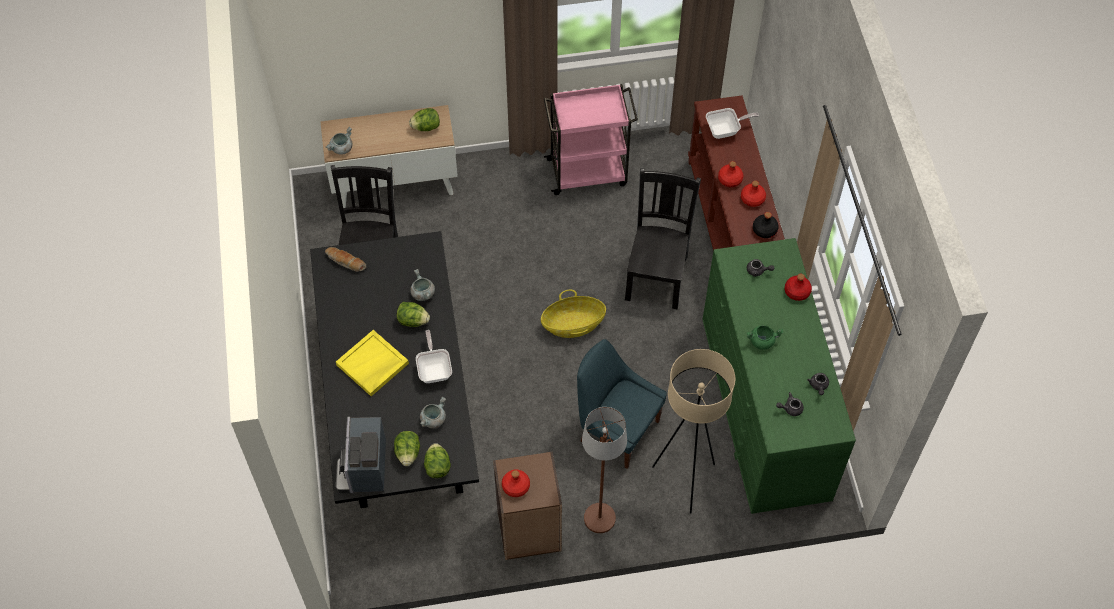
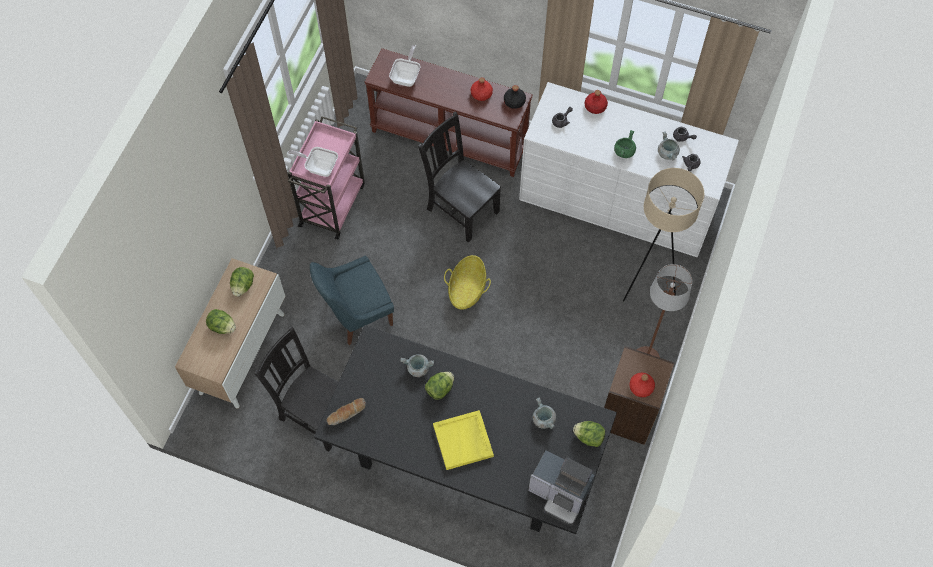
camera: 60 degrees left, 5 degrees up
grey cooking pot [326,127,353,154] -> grey cooking pot moved to [658,132,680,160]
lettuce [394,431,420,466] -> lettuce moved to [206,309,236,334]
frying pan [416,330,452,383] -> frying pan moved to [288,147,338,177]
blue chair [577,339,667,469] -> blue chair moved to [310,256,394,345]
green dresser [702,238,856,514] -> white dresser [519,82,739,257]
red bottle [718,161,743,187] -> none

